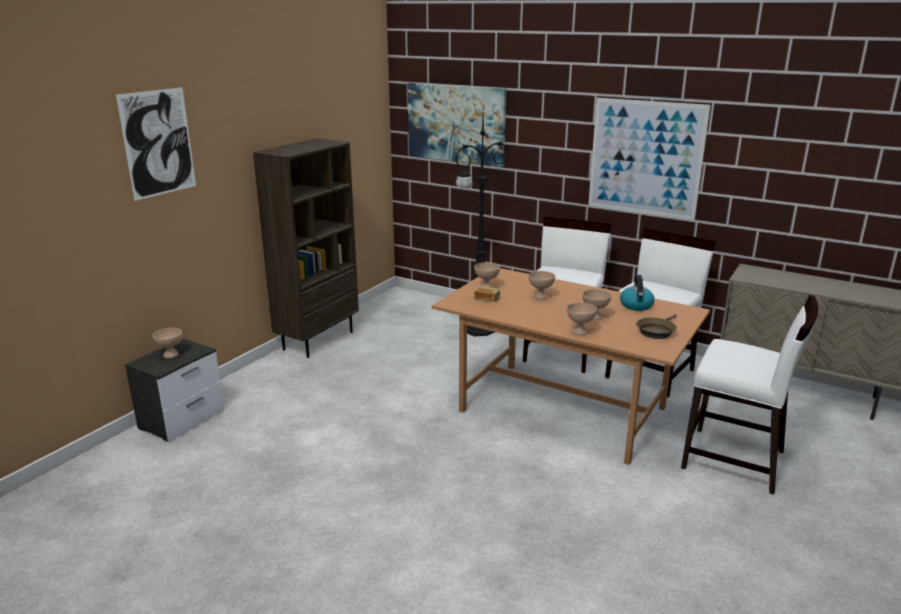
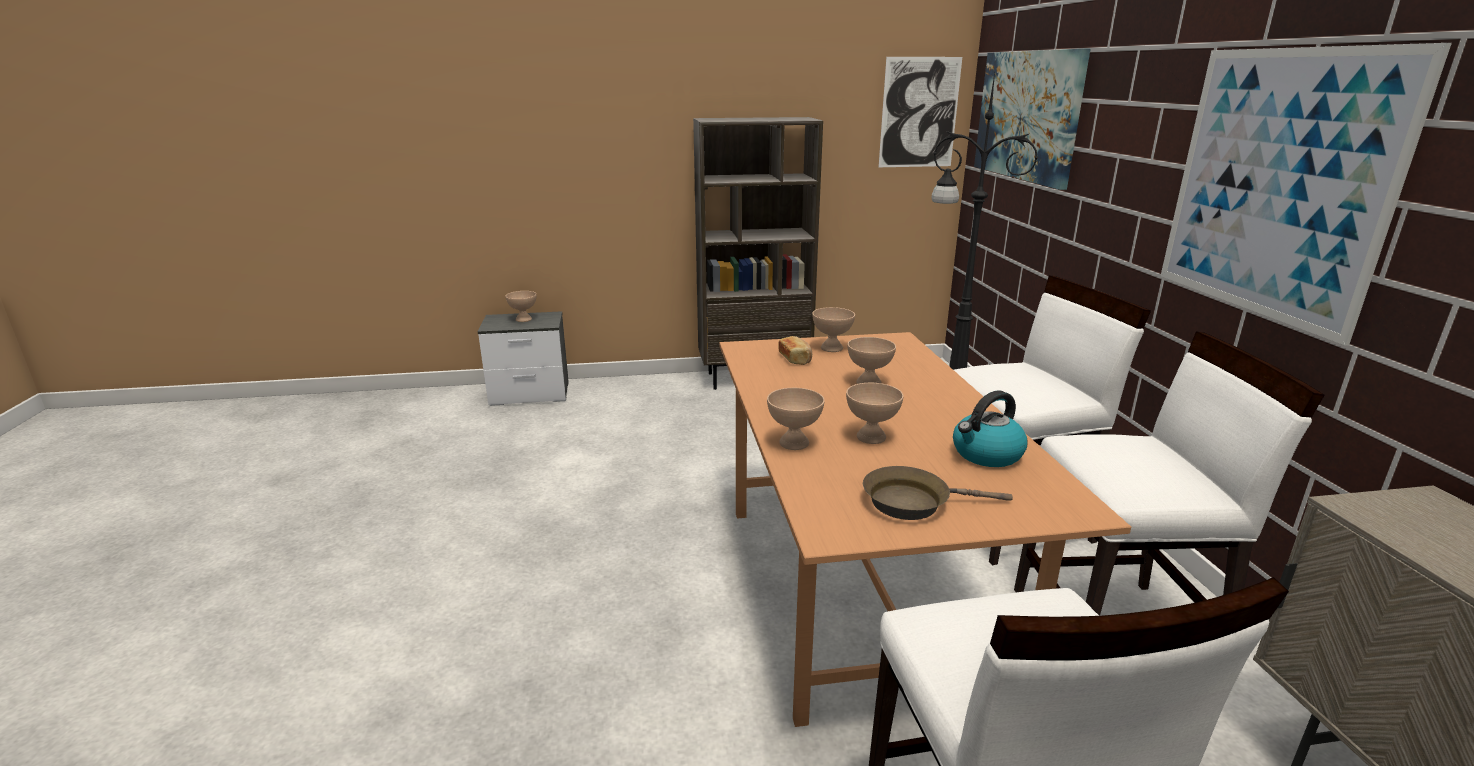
camera: 50 degrees right, 0 degrees up
picture [116,87,196,201] -> picture moved to [879,57,962,167]

